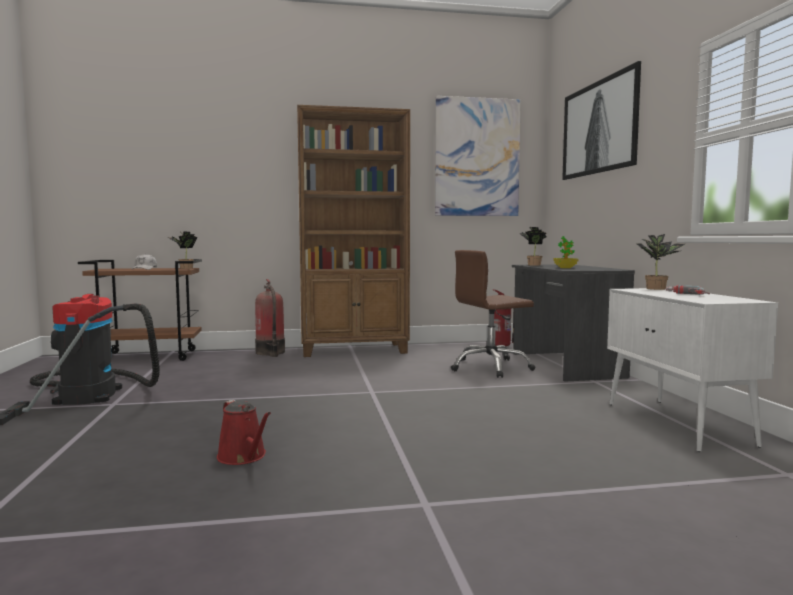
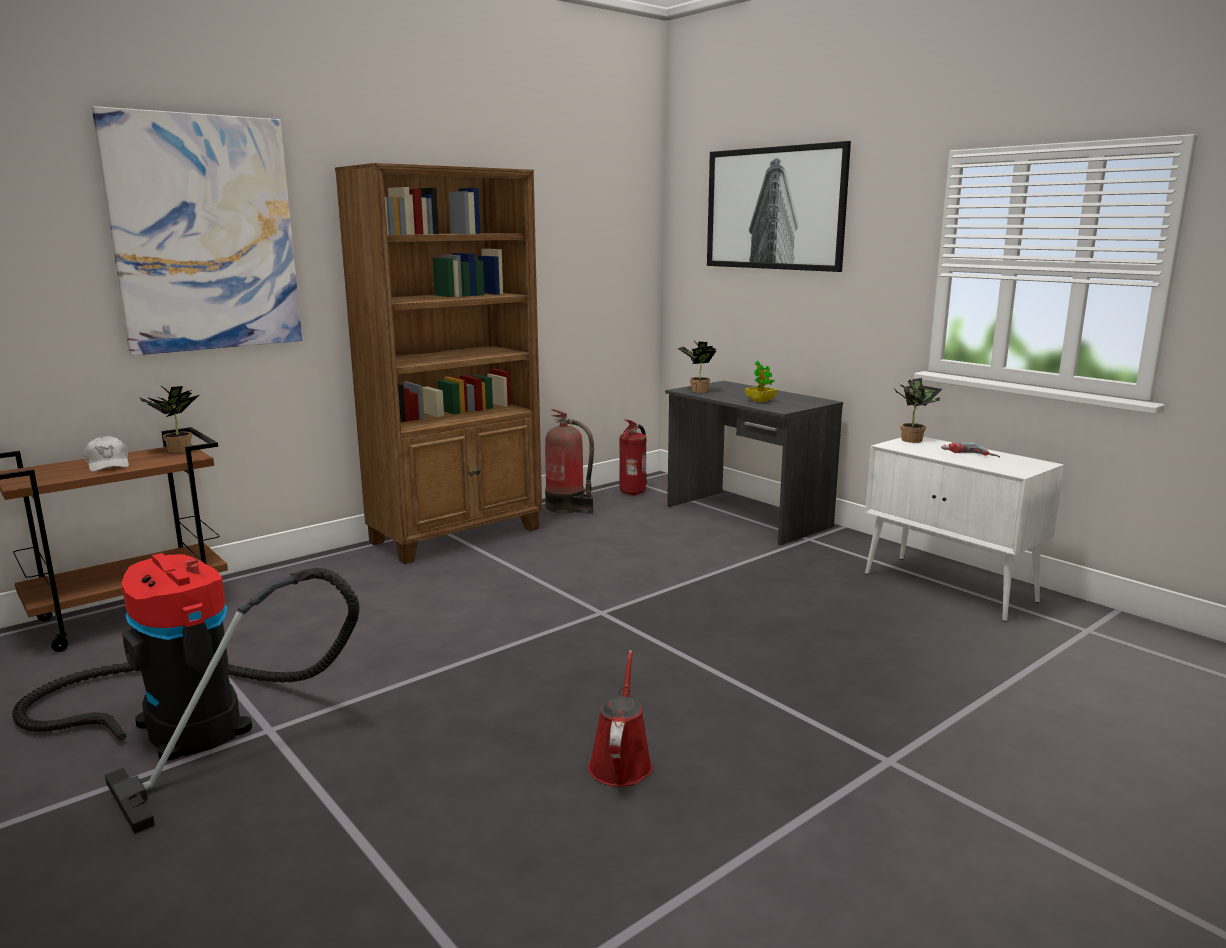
camera: 30 degrees left, 10 degrees up
red watering can [217,400,271,465] -> red watering can turned 105 degrees counterclockwise [588,650,653,787]
fire extinguisher [255,279,285,357] -> fire extinguisher moved to [545,409,594,514]
picture [435,96,521,216] -> picture moved to [92,106,302,356]
brown office chair [451,250,535,378] -> none

